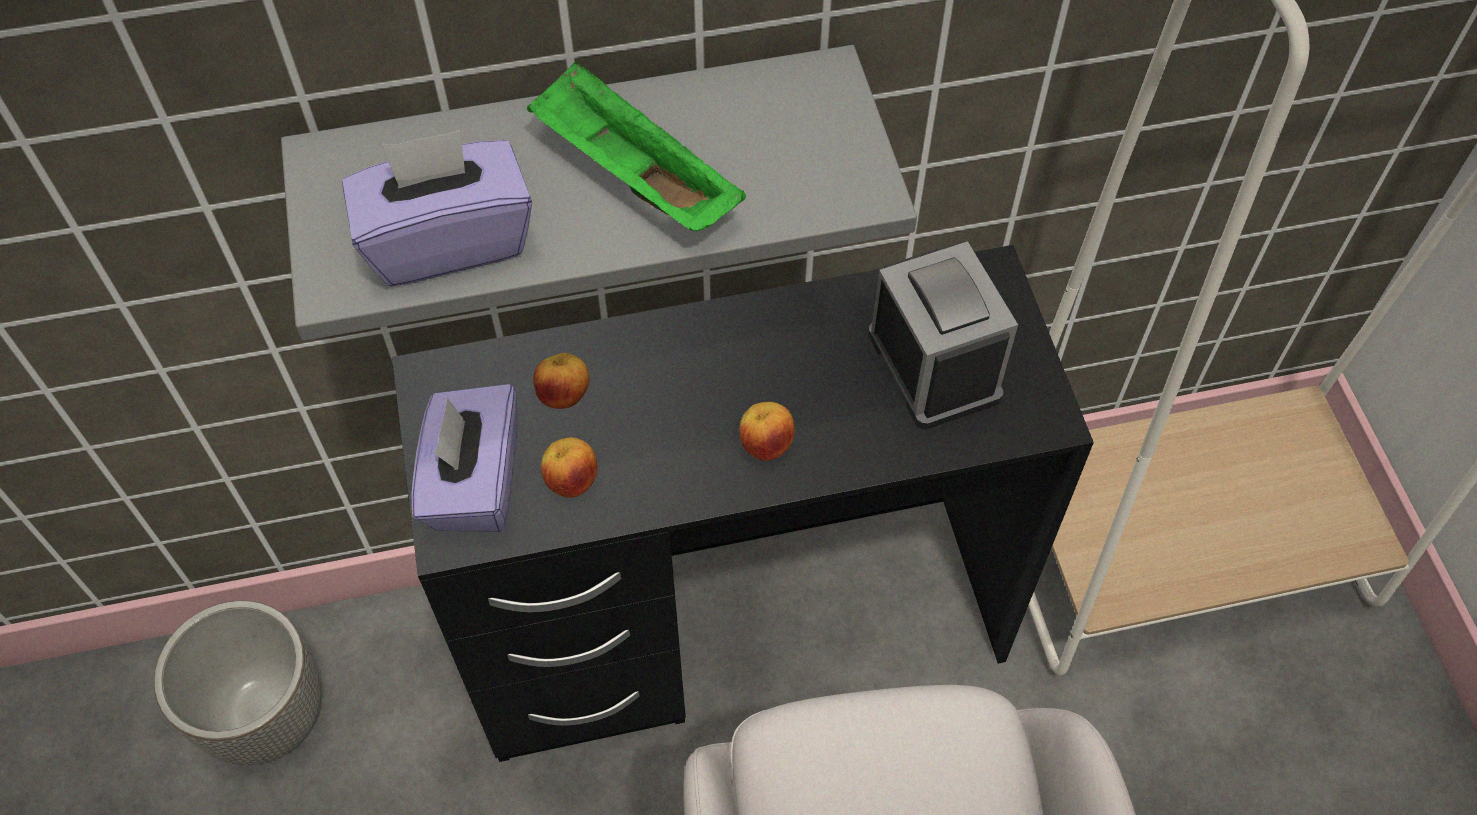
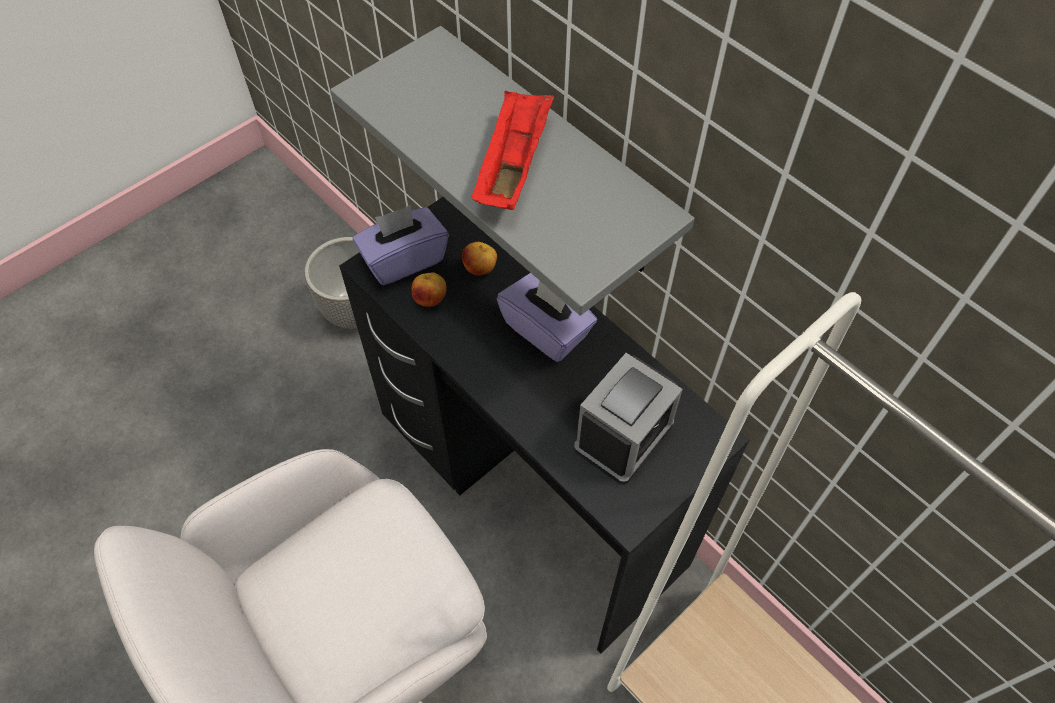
camera: 60 degrees right, 0 degrees up
purple tissue box [342,130,532,286] -> purple tissue box moved to [497,273,597,362]
green tray [527,61,746,232] -> red tray [471,91,554,210]
apple [739,402,795,461] -> none

